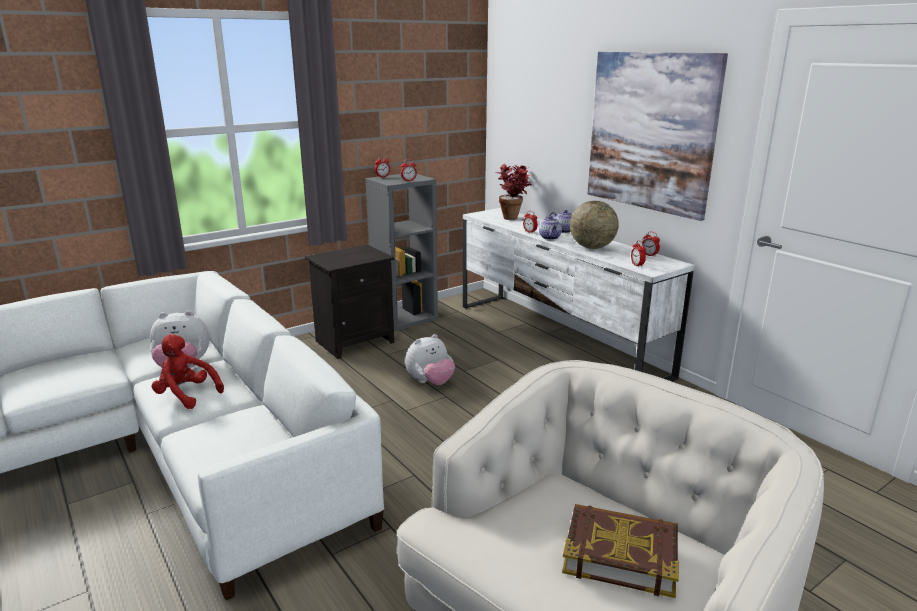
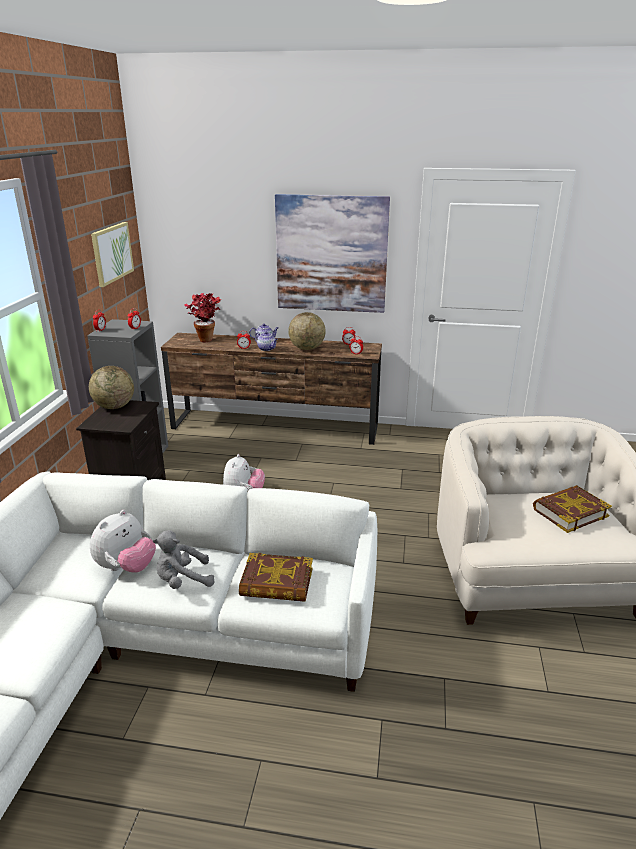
camera: 45 degrees left, 5 degrees up
red plush toy [151,334,224,409] -> grey plush toy [153,530,215,589]
white tv stand [463,208,695,382] -> brown tv stand [161,333,382,445]
none -> globe [89,366,134,409]
none -> picture [91,222,134,287]
none -> book [239,553,313,602]

